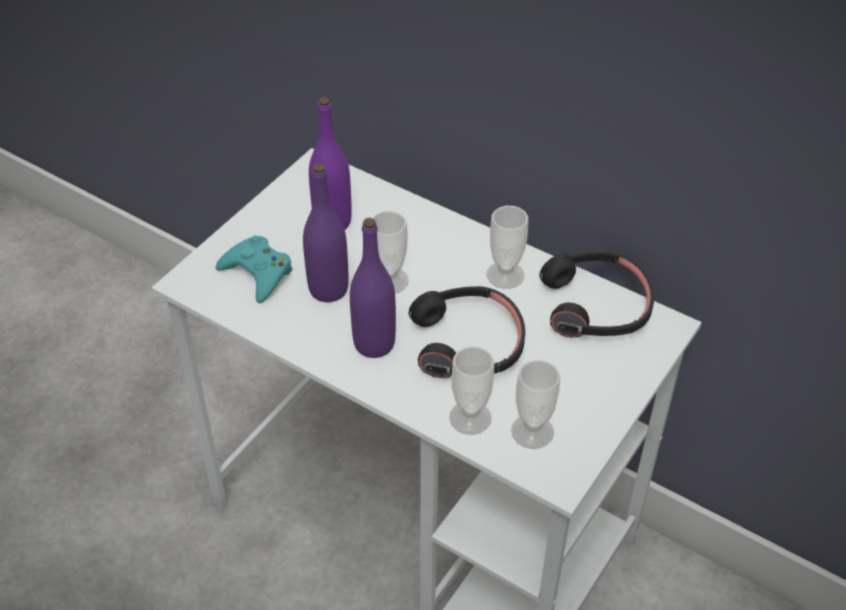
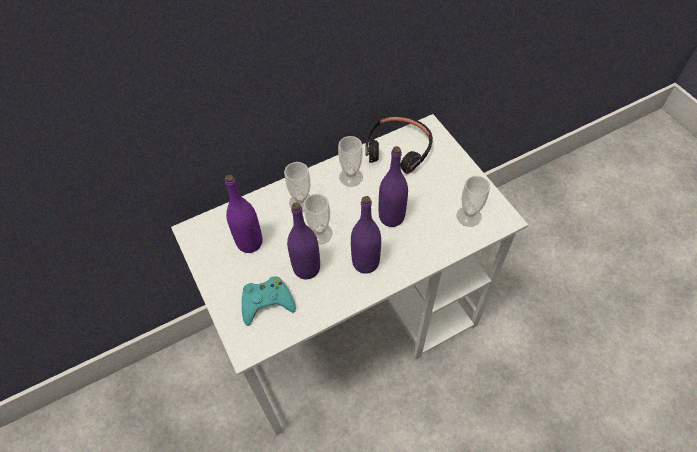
camera: 60 degrees left, 10 degrees up
black headphones [409,286,525,378] -> purple bottle [379,146,408,227]
cup [449,346,494,435] -> cup moved to [284,162,311,212]

